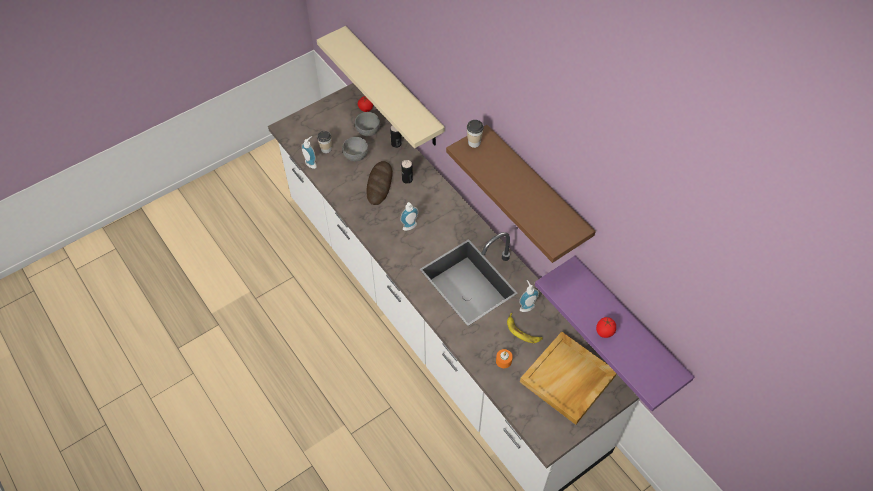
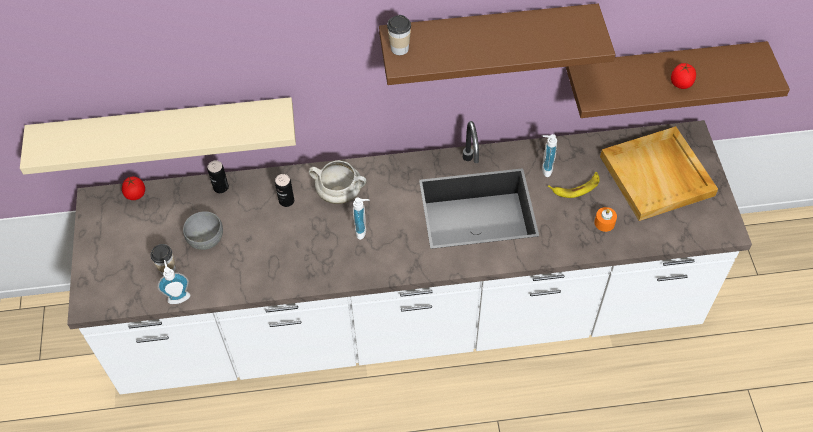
camera: 60 degrees left, 0 degrees up
grey bowl [355,112,380,136] -> none
bread [367,161,393,205] -> none
purple shelf [535,256,694,411] -> brown shelf [566,41,790,118]
none -> white cooking pot [309,160,367,204]

